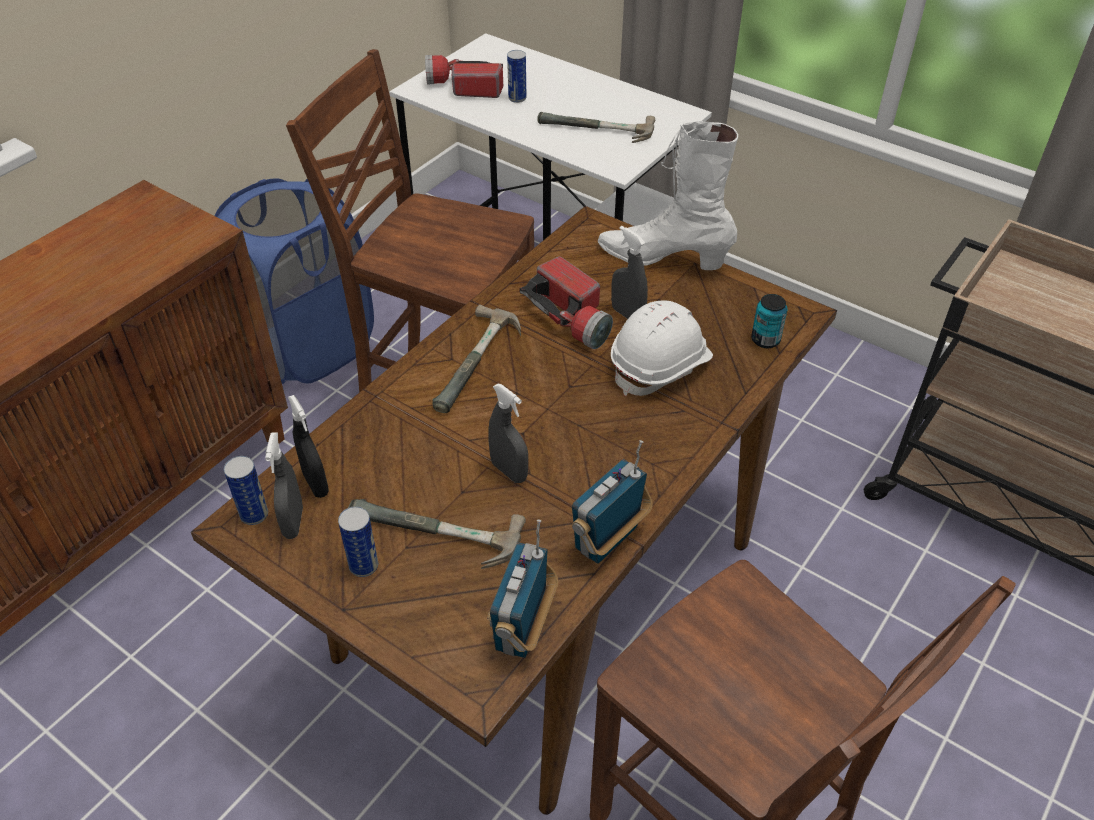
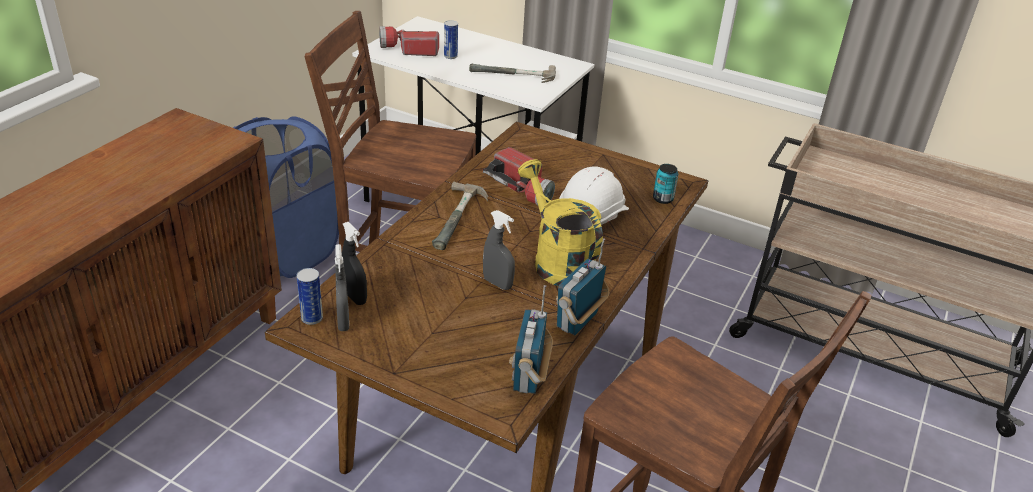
camera: 10 degrees left, 10 degrees down
can [338,507,378,577] -> none
hammer [348,499,526,569] -> none
white boot [598,121,738,270] -> none
grey spray bottle [611,226,648,319] -> none
none -> yellow watering can [518,159,603,286]

